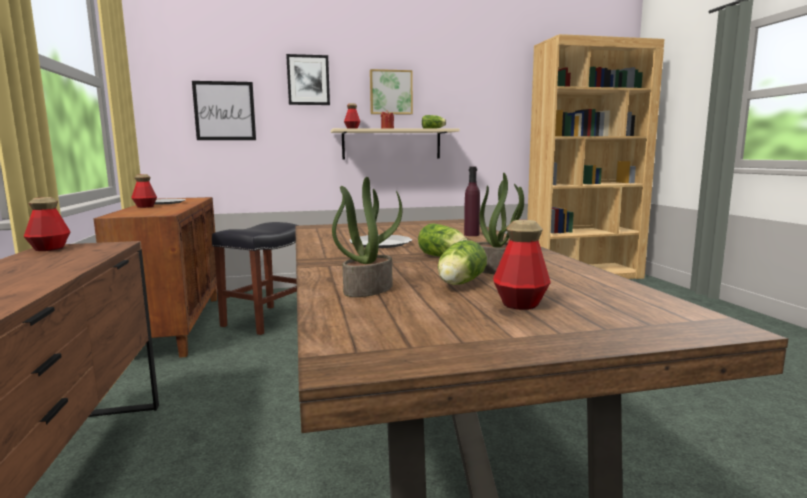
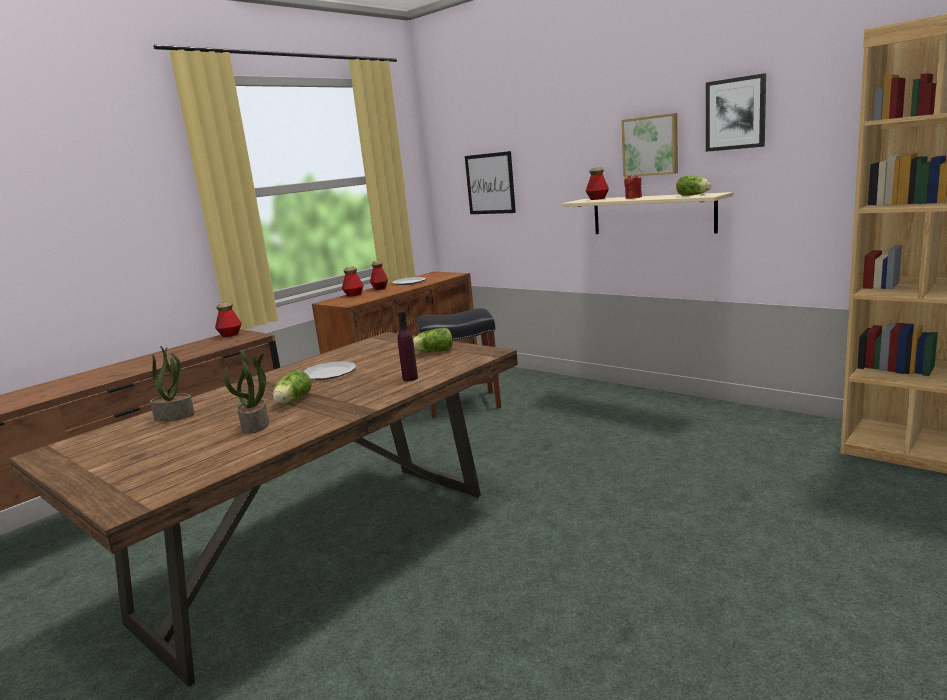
camera: 55 degrees right, 5 degrees up
picture [286,54,330,105] -> picture moved to [706,73,766,152]
lettuce [438,240,487,285] -> lettuce moved to [413,328,453,352]
bottle [493,220,551,310] -> bottle moved to [342,267,364,296]

